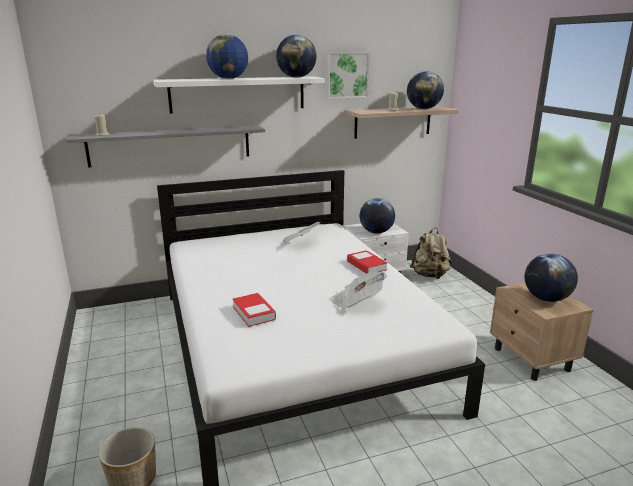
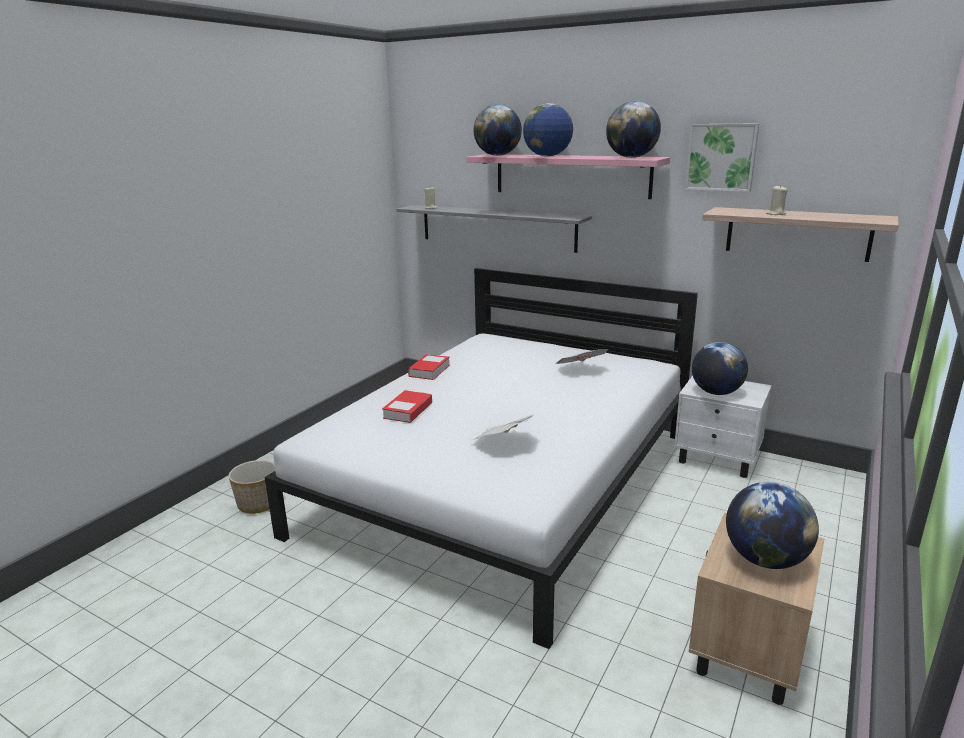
camera: 50 degrees right, 0 degrees up
white shelf [153,76,325,114] -> pink shelf [466,154,670,199]
book [347,250,388,274] -> book moved to [408,354,450,380]
globe [407,71,444,109] -> globe moved to [474,104,522,156]
beige backpack [410,228,452,279] -> none

